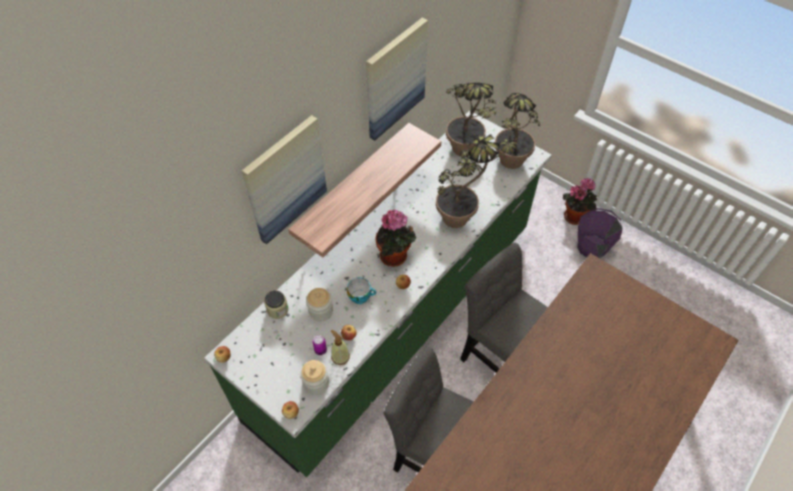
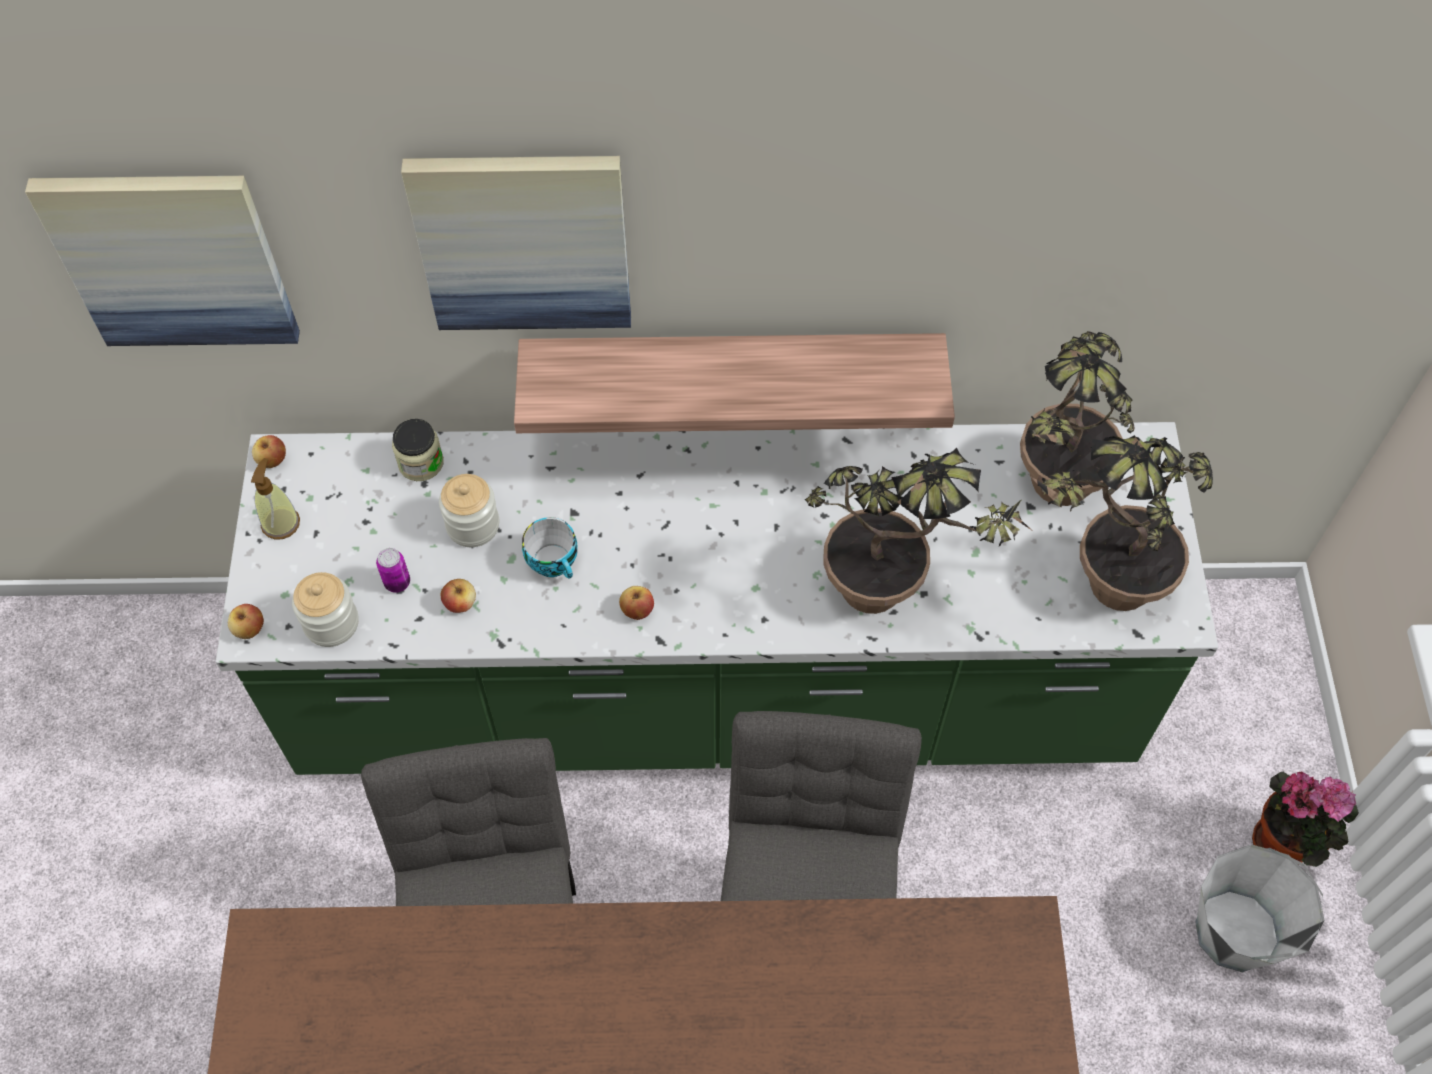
camera: 50 degrees right, 5 degrees up
soap dispenser [331,330,350,365] -> soap dispenser moved to [251,458,300,540]
picture [366,17,428,141] -> picture moved to [25,176,300,346]
potted plant [375,210,416,267] -> none
purple bucket [577,208,623,258] -> grey bucket [1195,844,1325,973]

